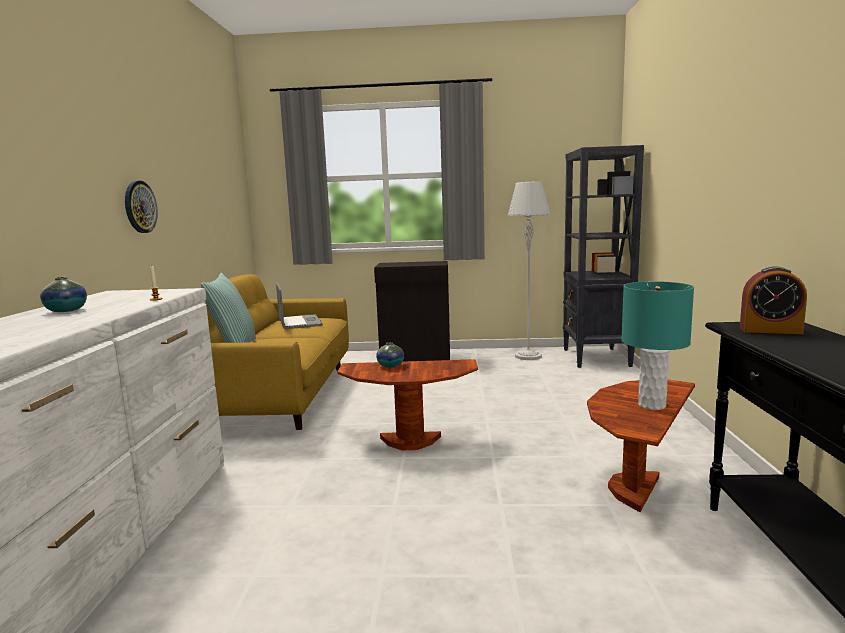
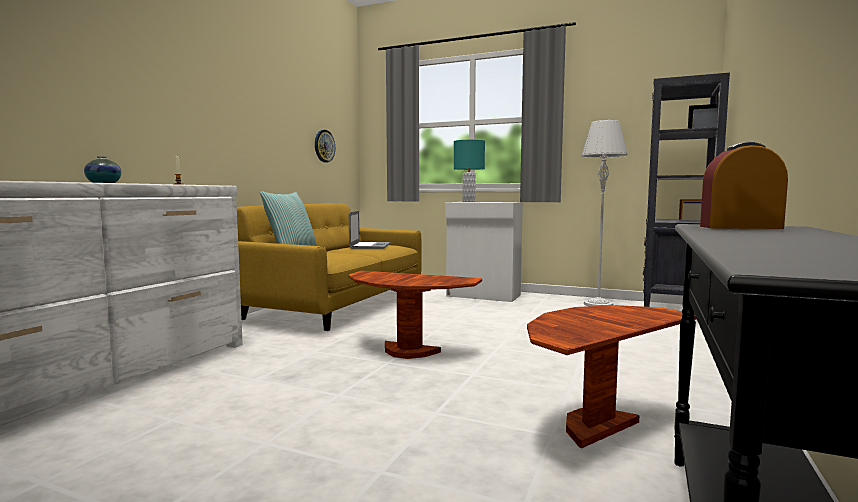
camera: 20 degrees right, 5 degrees down
wall clock [125,181,158,233] -> wall clock moved to [315,130,335,163]
black cabinet [374,261,450,362] -> white cabinet [445,202,523,302]
vase [376,342,404,368] -> none
turquoise table lamp [621,281,694,410] -> turquoise table lamp moved to [454,140,485,202]
alarm clock [740,266,807,334] -> alarm clock turned 150 degrees clockwise [700,142,788,229]

